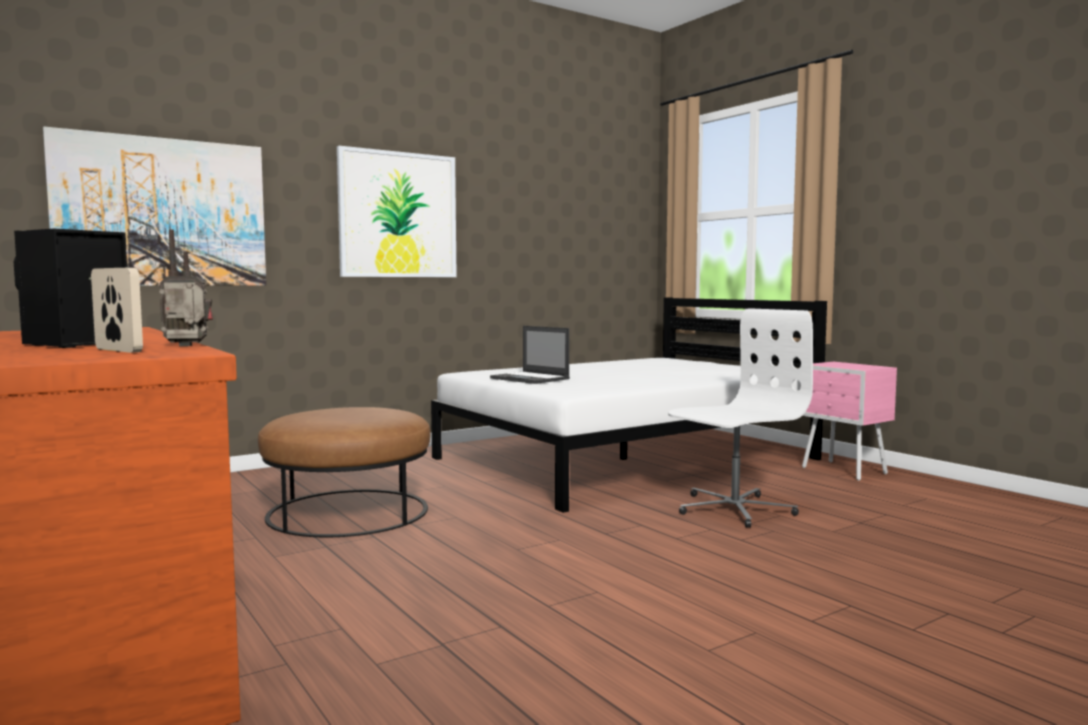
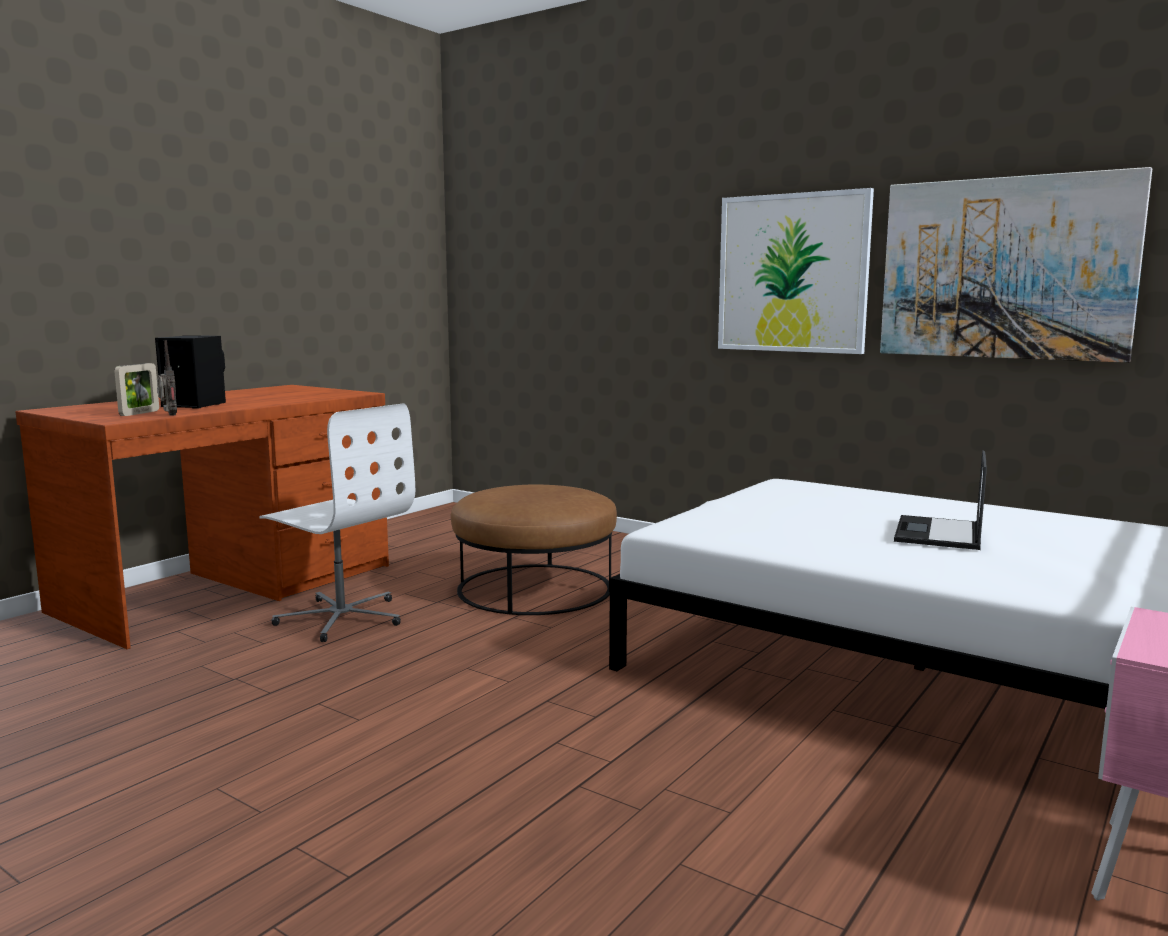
camera: 70 degrees right, 5 degrees up
picture [43,127,266,286] -> picture moved to [880,167,1152,363]
laptop [490,326,570,384] -> laptop moved to [894,450,987,550]
white office chair [668,308,813,528] -> white office chair moved to [259,403,415,642]

